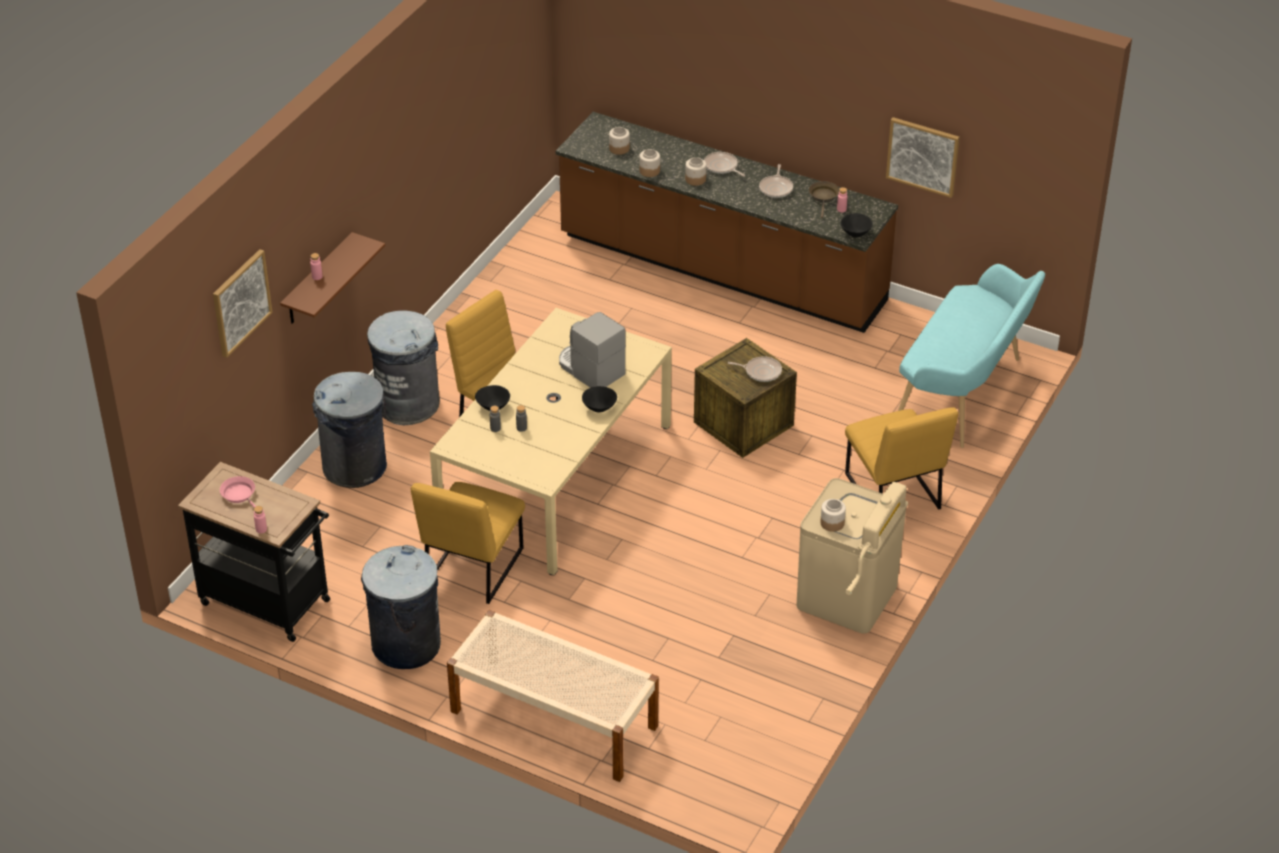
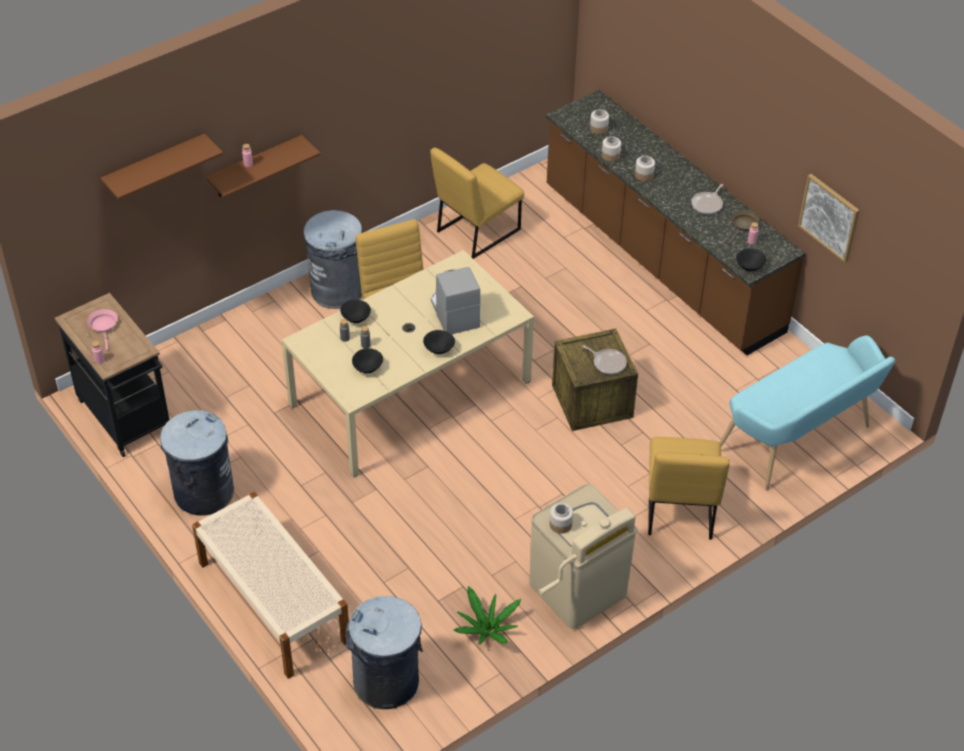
camera: 25 degrees right, 5 degrees up
picture [213,249,273,358] -> brown shelf [101,133,223,200]
grey trash can [312,372,387,488] -> grey trash can moved to [345,596,423,709]
yellow chair [411,482,525,604] -> yellow chair moved to [430,147,524,259]
frying pan [704,152,745,176] -> none
none -> black bowl [352,348,383,374]
none -> potted plant [454,586,521,644]

